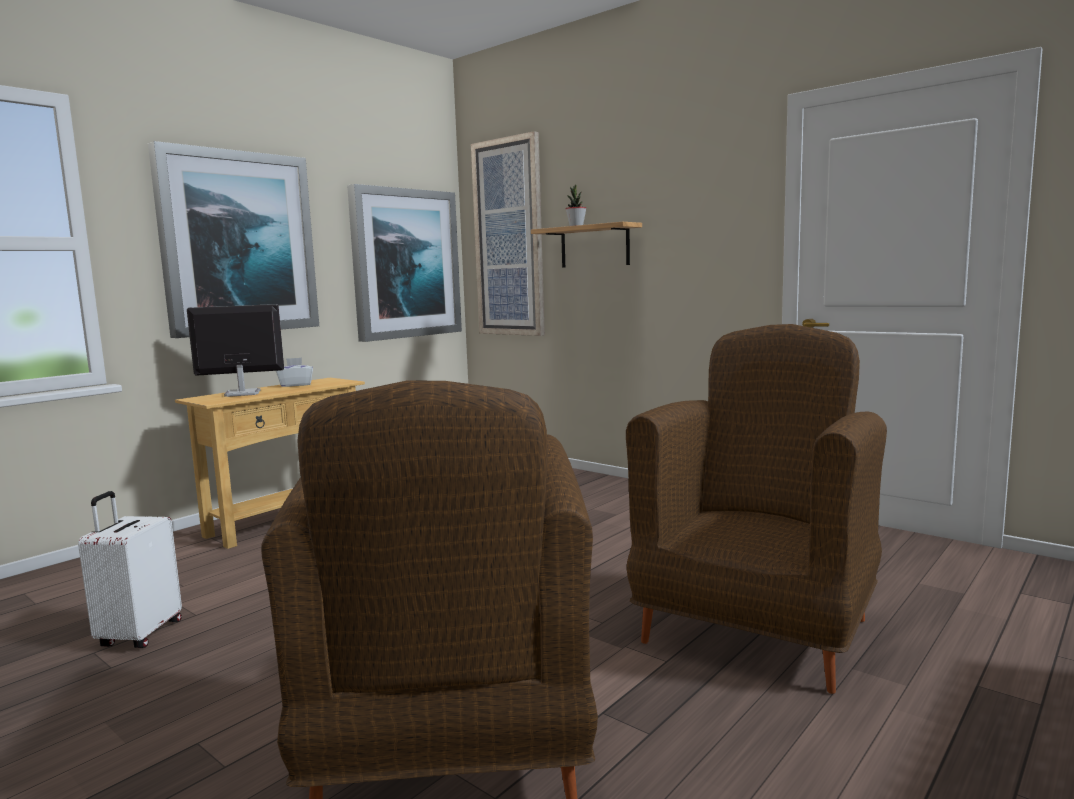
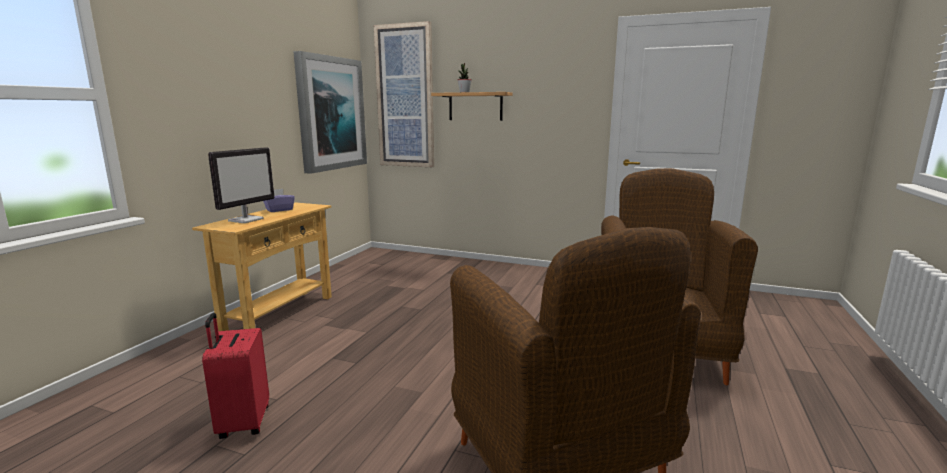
camera: 20 degrees left, 5 degrees up
white suitcase [78,491,182,648] -> red suitcase [202,313,269,439]
picture [148,141,319,338] -> none
monitor [187,304,284,397] -> monitor turned 150 degrees clockwise [208,147,275,223]
white tissue box [276,357,313,387] -> purple tissue box [263,189,295,212]

